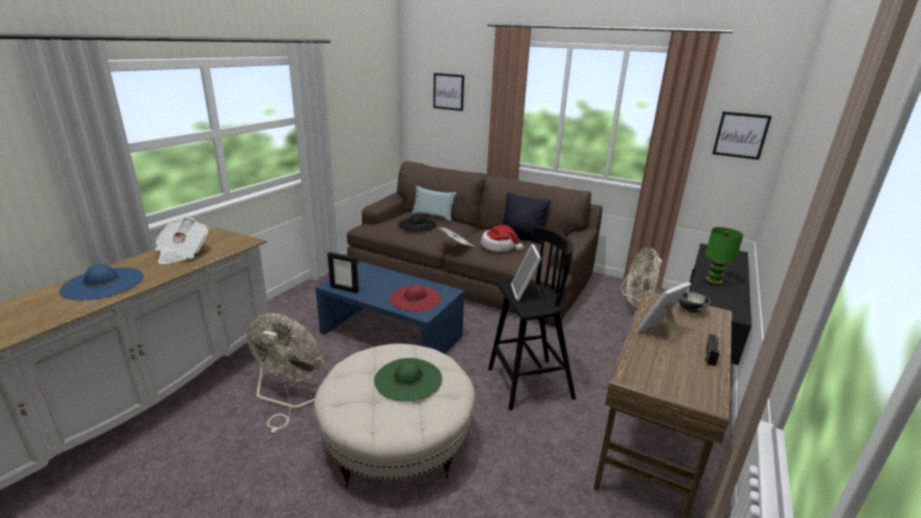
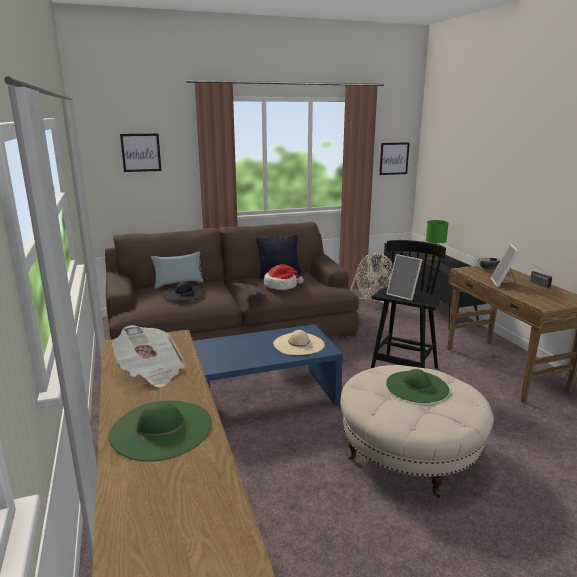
camera: 45 degrees left, 5 degrees down
blue hat [59,264,144,300] -> green hat [108,401,212,462]
beige fan [245,314,330,435] -> none
picture frame [327,252,359,293] -> none
red hat [390,285,441,312] -> beige hat [273,330,325,355]

